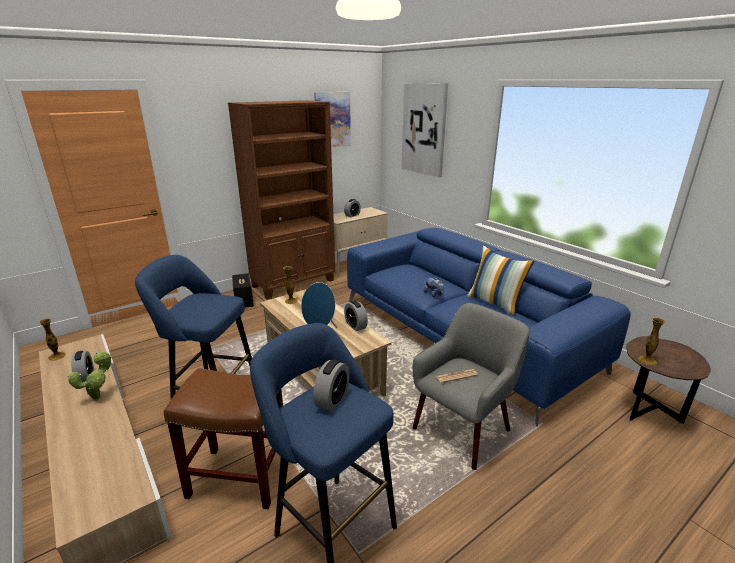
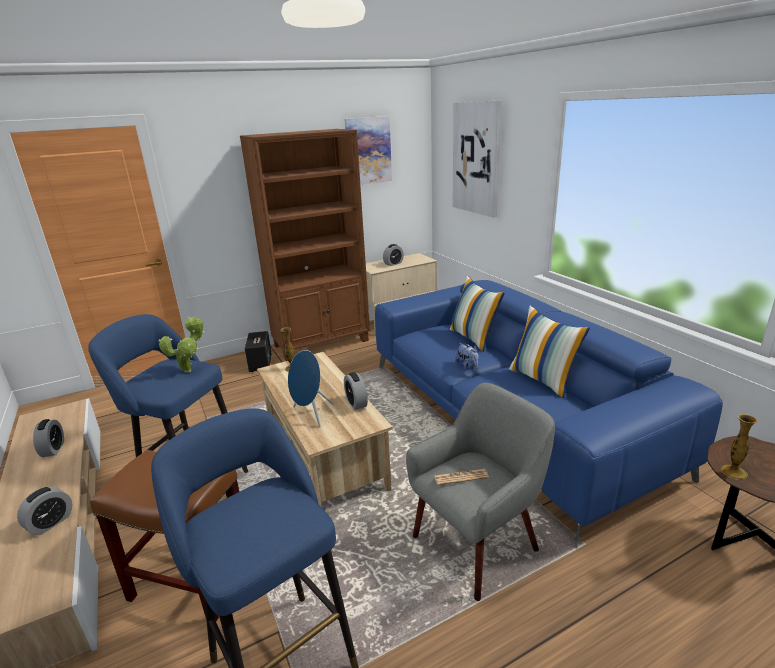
camera: 10 degrees right, 0 degrees up
vase [39,319,66,361] -> none
potted plant [68,351,112,401] -> potted plant moved to [158,317,204,373]
alarm clock [313,360,350,411] -> alarm clock moved to [17,487,72,535]
none -> pillow [450,276,505,352]

